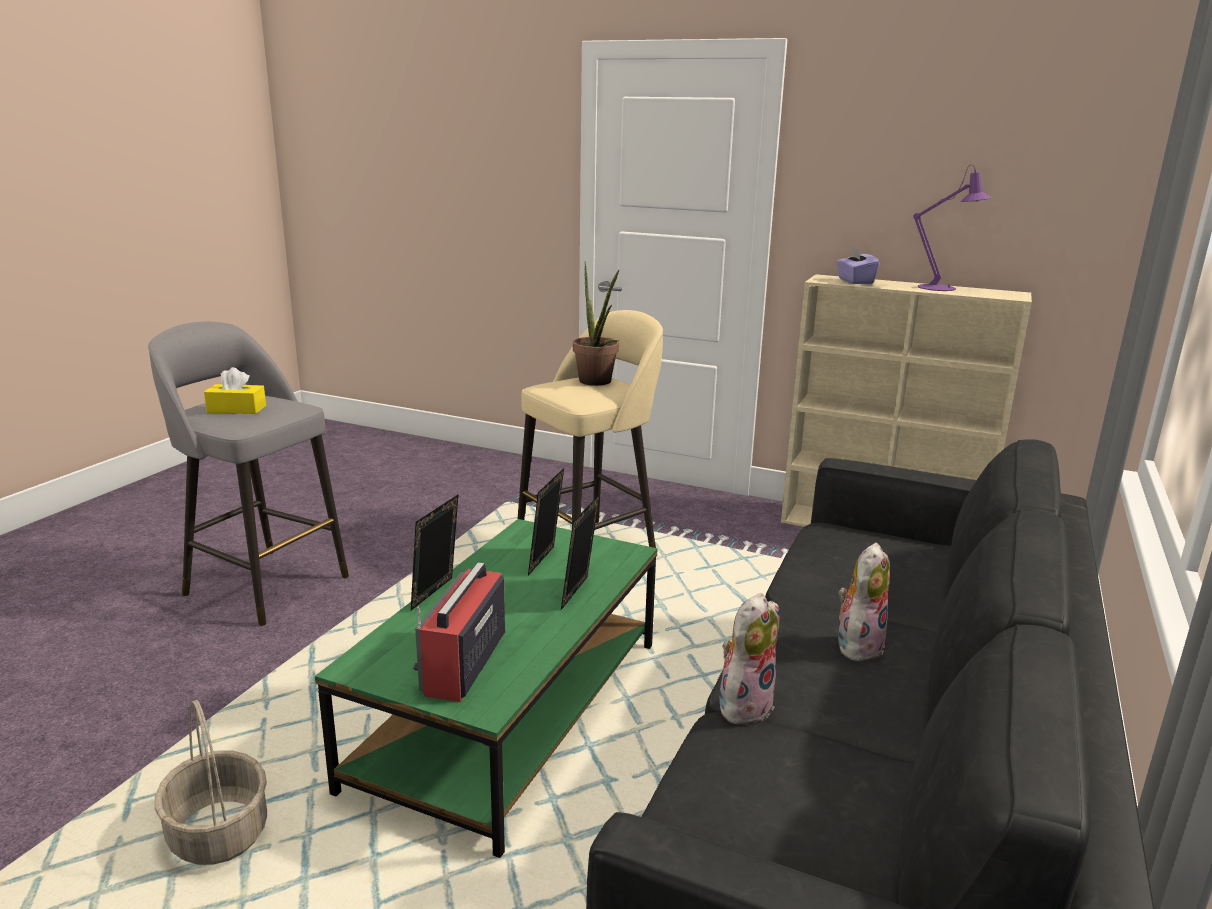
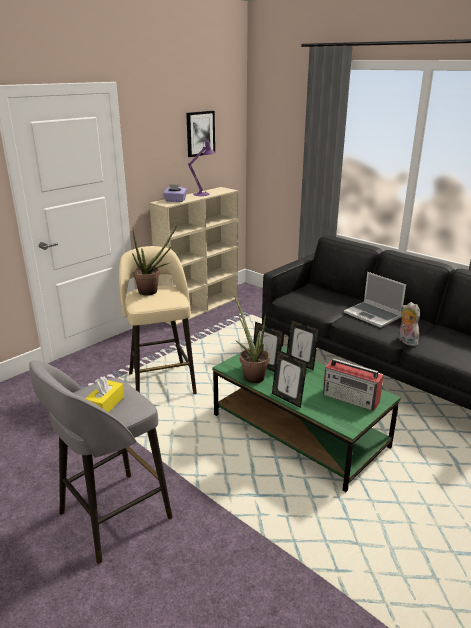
camera: 70 degrees left, 5 degrees up
basket [155,700,267,865] -> none
plush toy [836,543,890,664] -> laptop [344,272,406,328]
none -> picture [186,111,215,157]
none -> potted plant [234,296,270,383]

